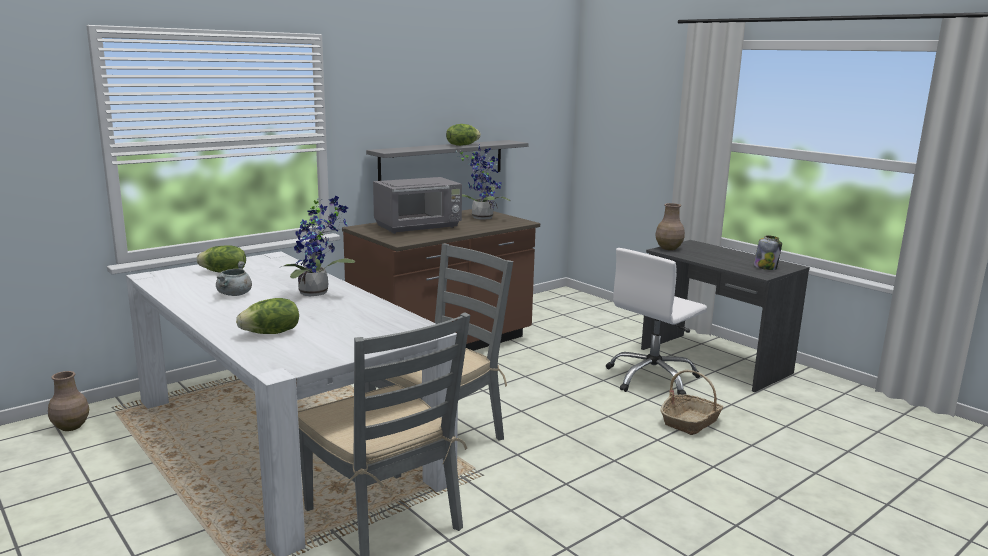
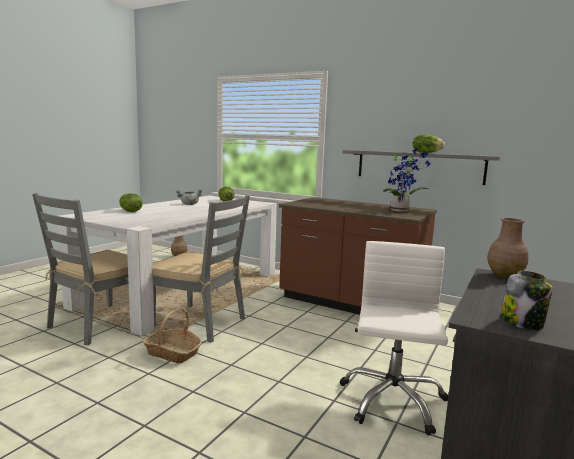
camera: 70 degrees right, 5 degrees down
potted plant [279,196,355,296] -> none
grey microwave [373,177,462,234] -> none
white office chair [606,248,707,395] -> white office chair turned 75 degrees clockwise [340,241,448,435]
basket [660,370,723,435] -> basket moved to [143,308,202,364]

